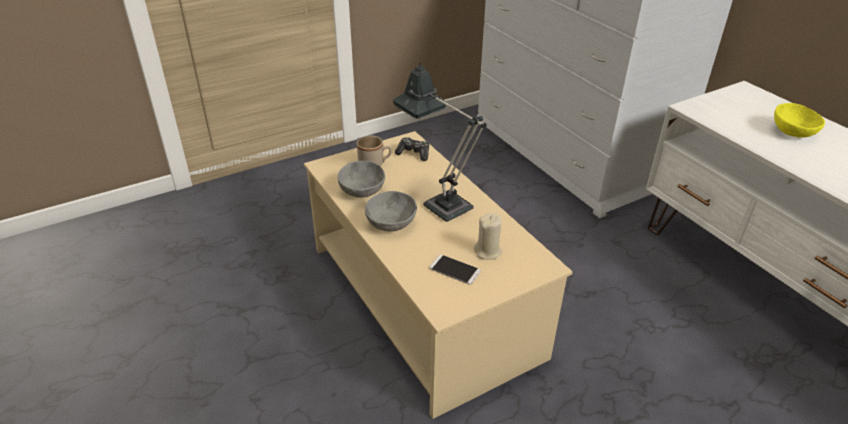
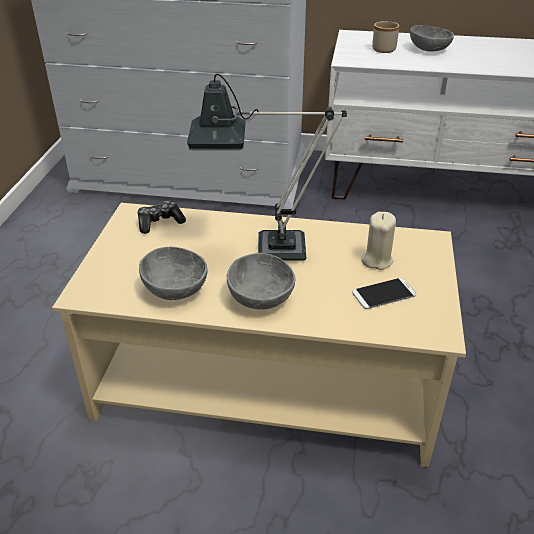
camera: 50 degrees left, 0 degrees up
beige mug [357,136,392,166] -> beige mug moved to [372,21,399,53]
yellow bowl [774,103,825,137] -> grey bowl [410,25,454,52]

